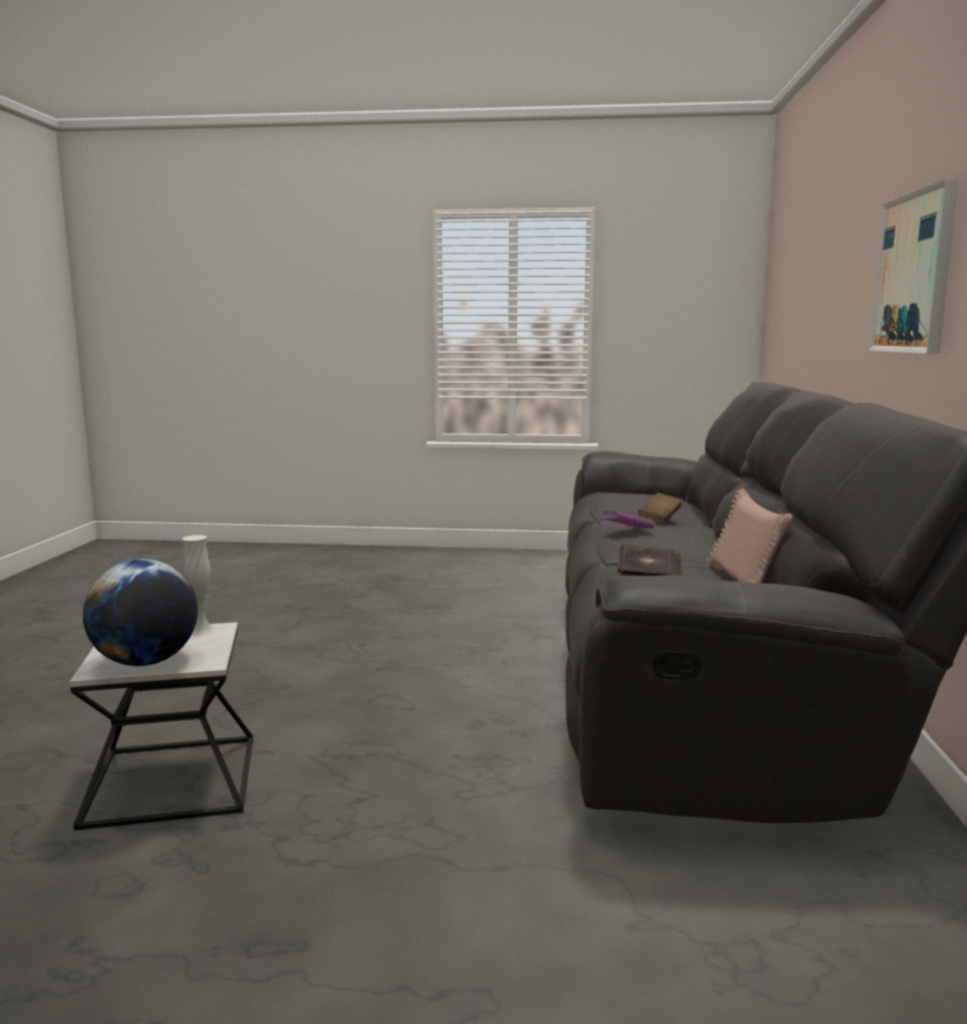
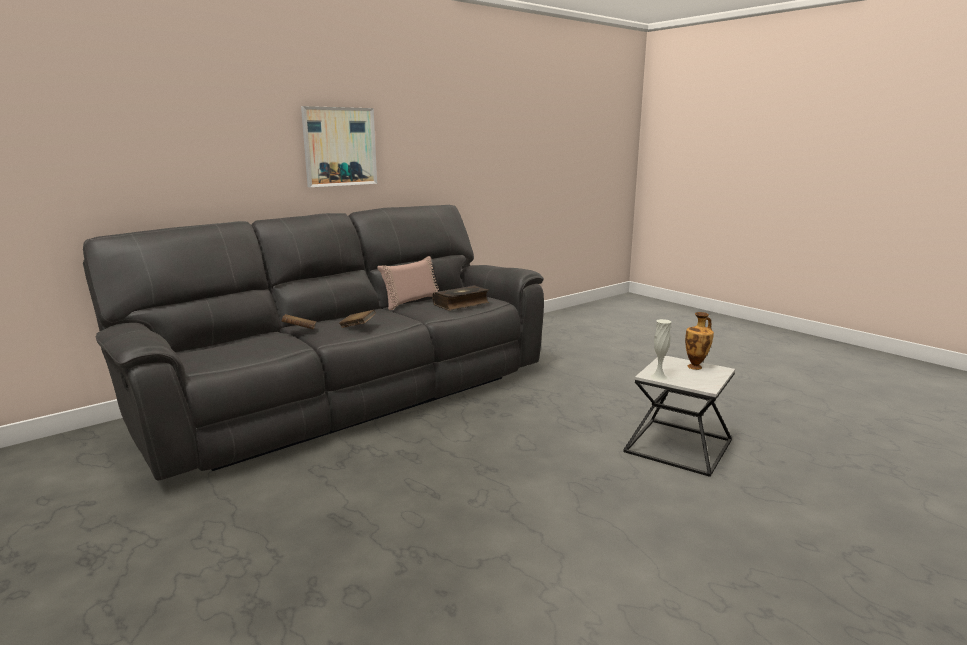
camera: 135 degrees left, 5 degrees up
globe [83,559,198,666] -> vase [685,312,714,370]
purple book [601,511,655,528] -> brown book [339,310,376,328]

